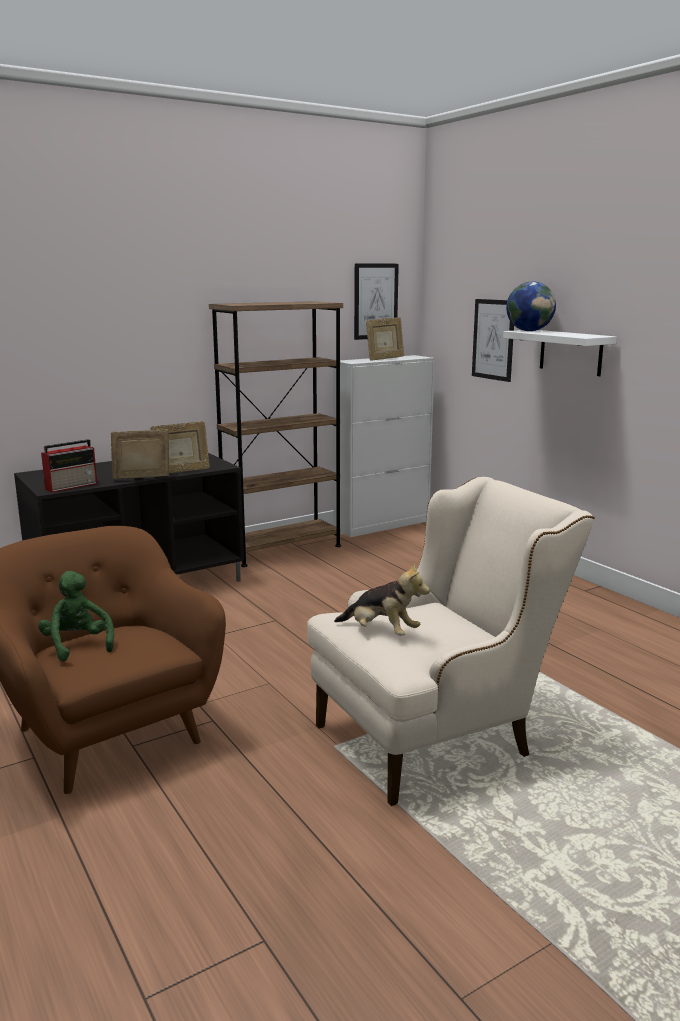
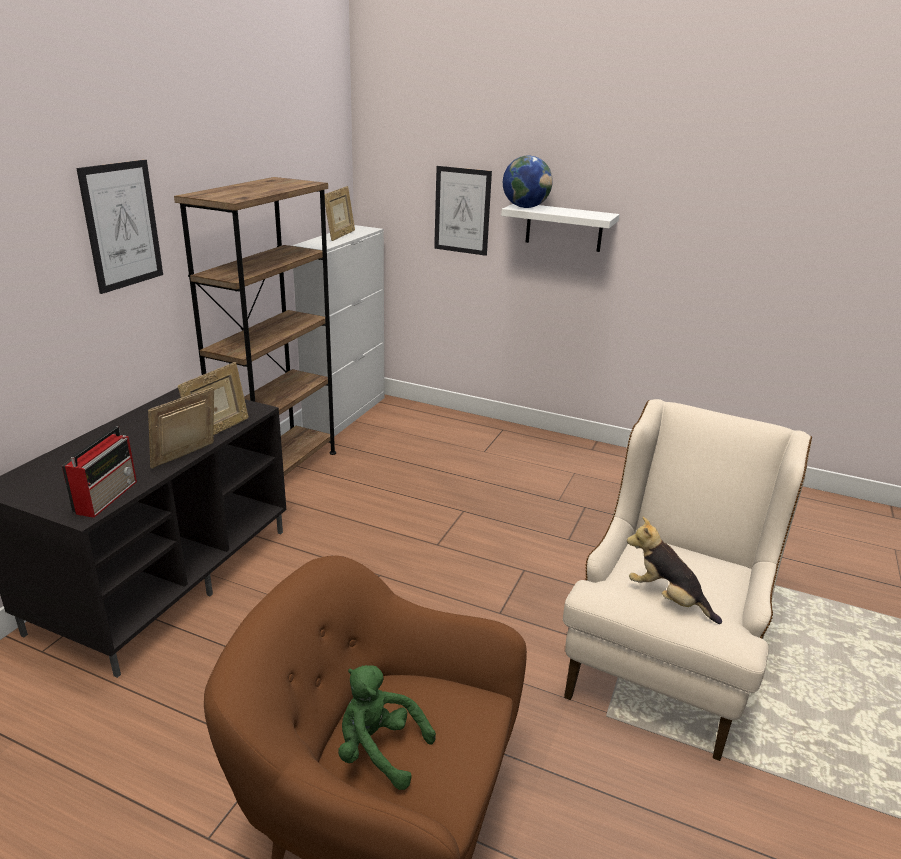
camera: 35 degrees left, 10 degrees up
plush toy [334,563,430,636] -> plush toy turned 135 degrees counterclockwise [627,517,722,624]
picture [354,263,399,340] -> picture moved to [76,160,163,294]

